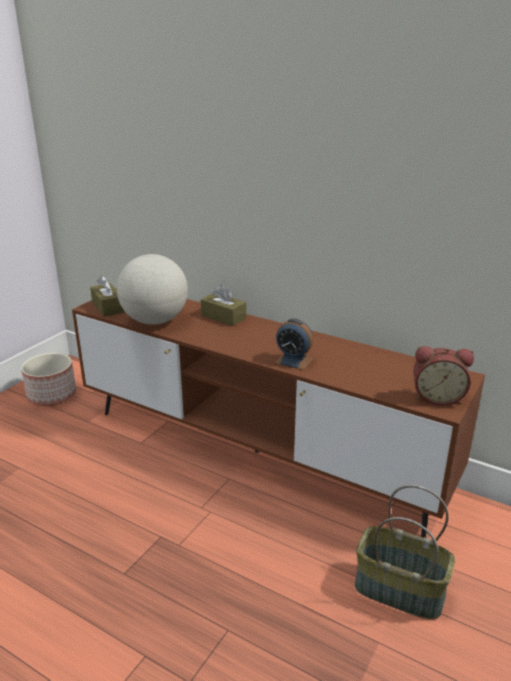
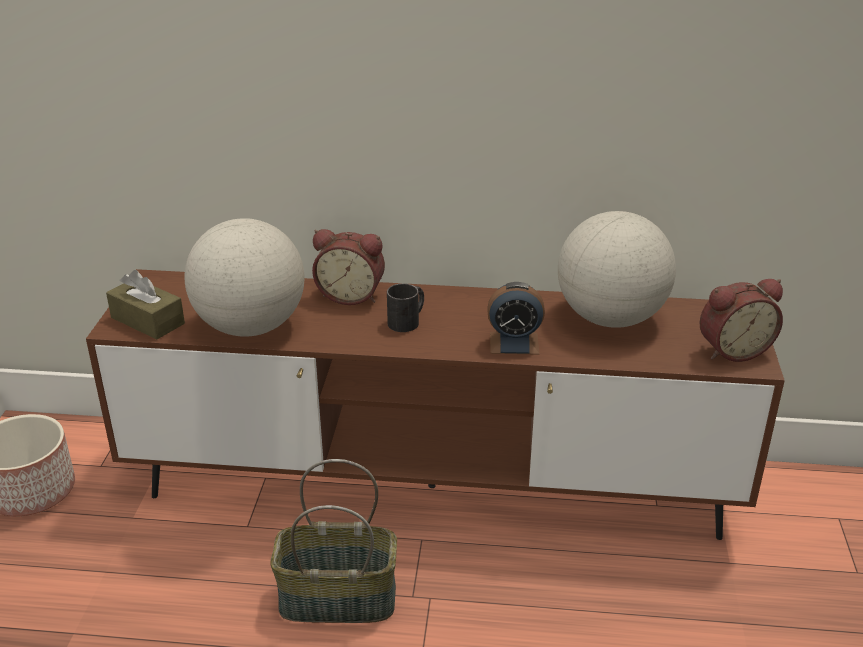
camera: 25 degrees left, 5 degrees up
brown tissue box [201,285,246,326] -> alarm clock [312,229,385,305]
basket [355,485,455,620] -> basket moved to [270,459,397,623]
none -> black mug [387,283,424,332]
none -> globe [558,211,676,328]

